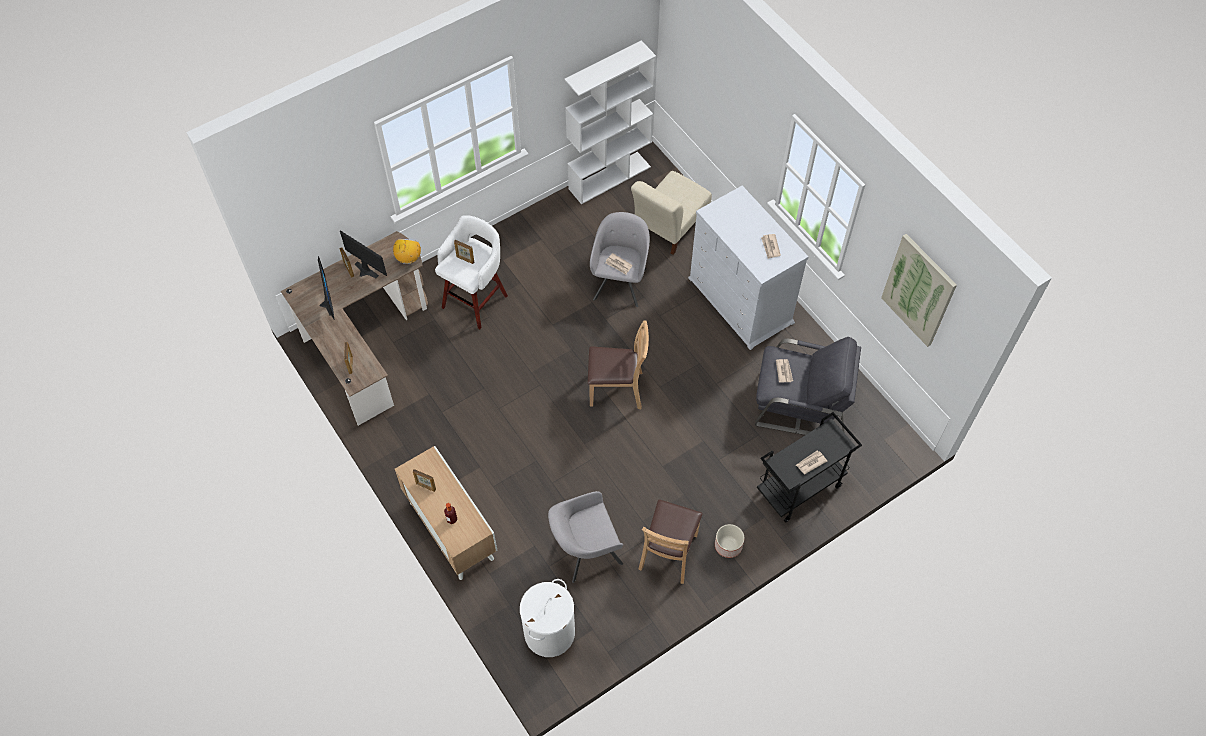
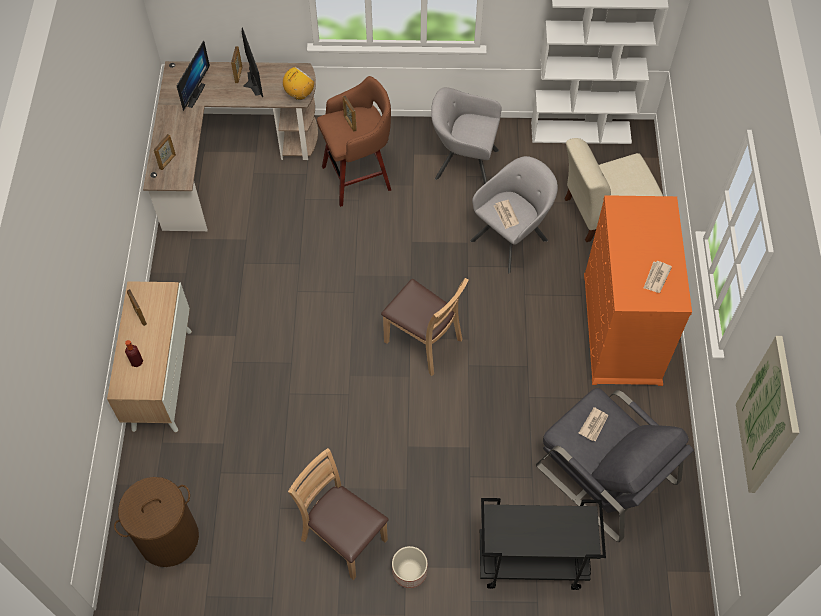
camera: 35 degrees right, 0 degrees up
white stool [435,215,508,329] -> brown stool [317,76,391,207]
white laundry basket [520,579,575,657] -> brown laundry basket [114,477,199,567]
grey armchair [548,491,623,583] -> grey armchair moved to [431,87,502,184]
brown chair [639,500,702,584] -> brown chair turned 75 degrees clockwise [288,448,388,580]
white dresser [688,186,809,350] -> orange dresser [584,195,692,386]
newspaper [796,451,827,474] -> none

